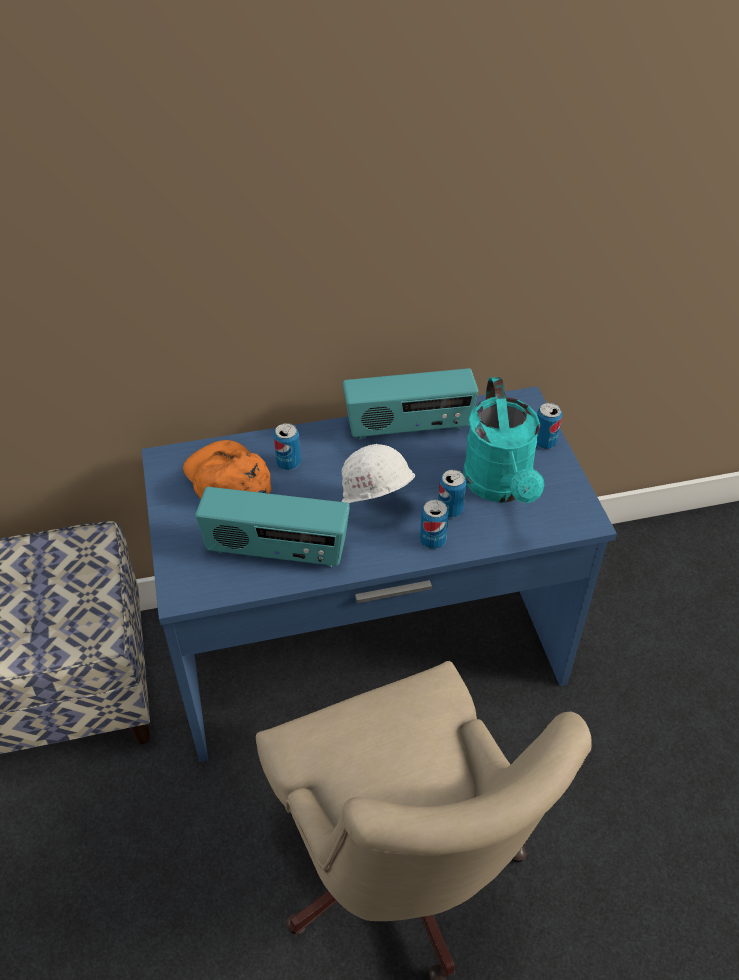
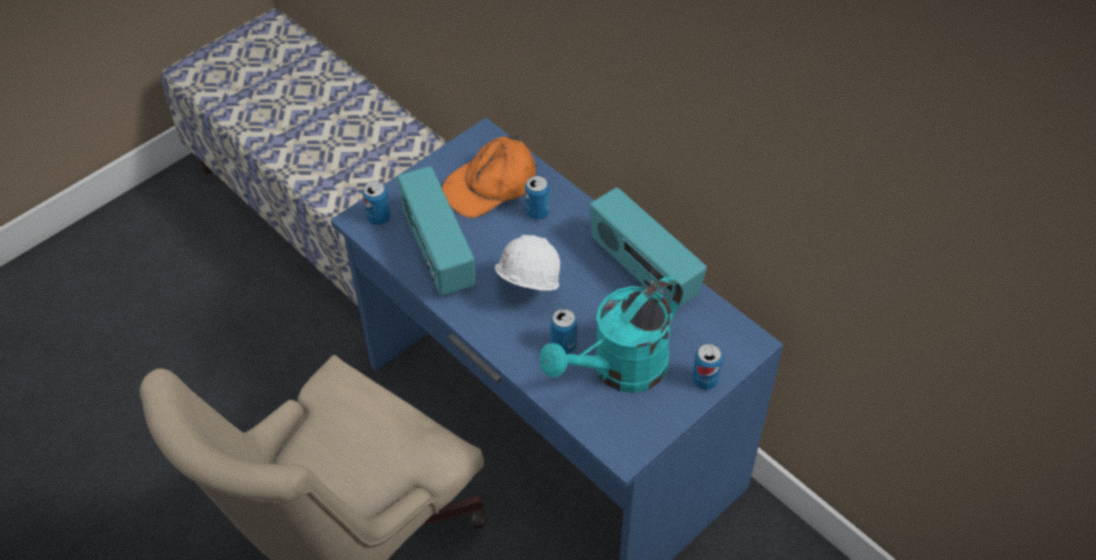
camera: 60 degrees right, 5 degrees up
orange cap [183,440,271,499] -> orange cap turned 150 degrees counterclockwise [442,136,537,218]
can [420,500,449,549] -> can moved to [362,181,390,225]

